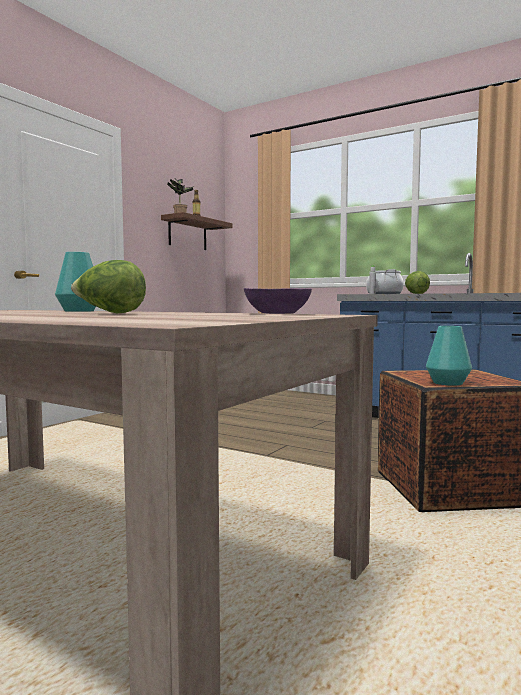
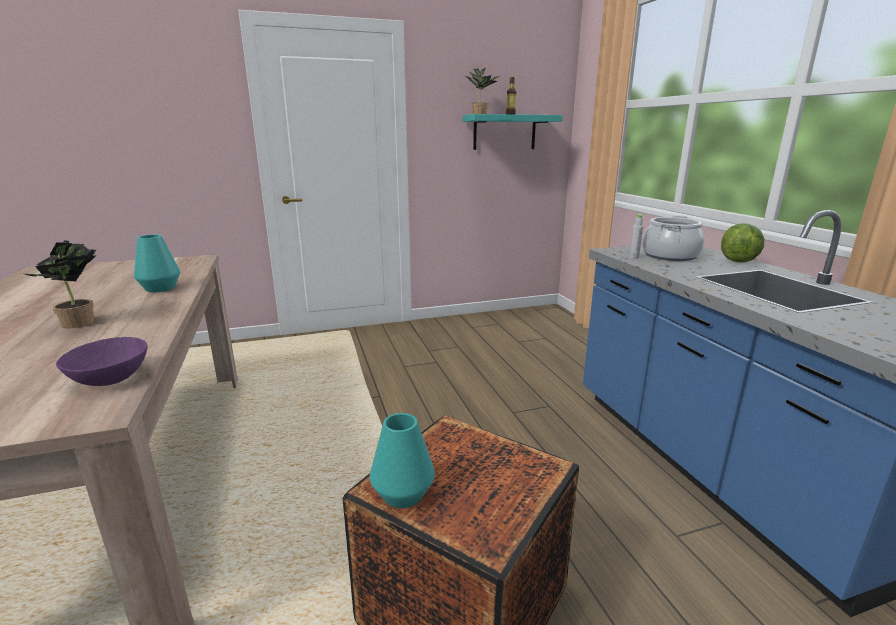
camera: 40 degrees right, 15 degrees up
lettuce [71,260,146,313] -> potted plant [21,240,97,328]
brown shelf [161,212,233,250] -> turquoise shelf [462,114,563,150]

